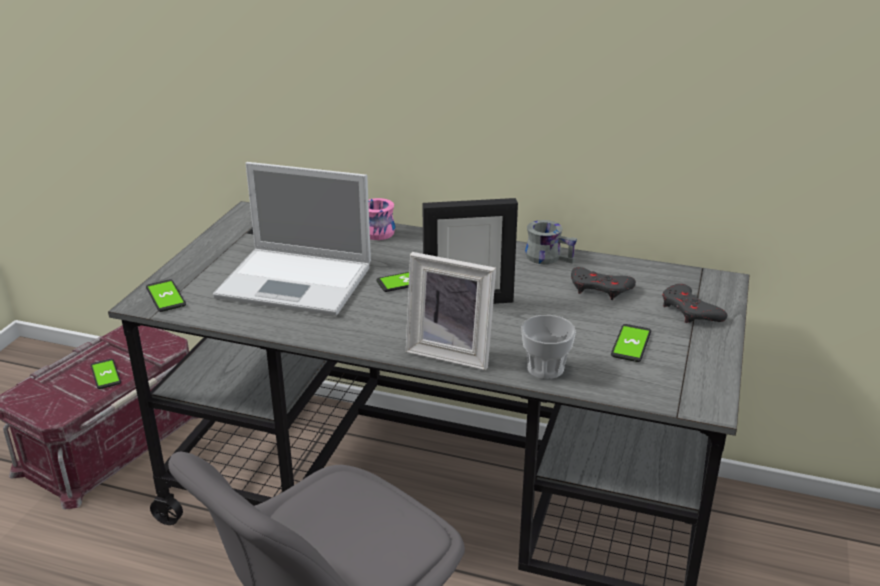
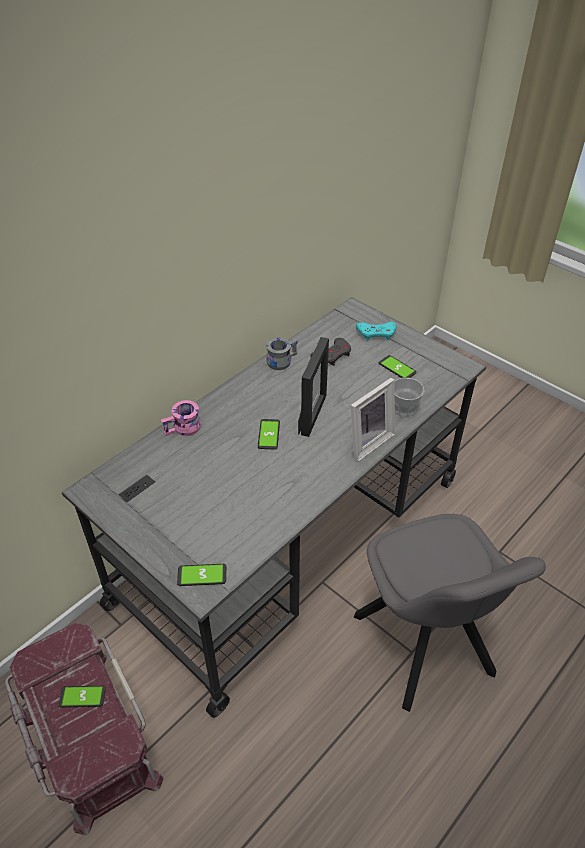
camera: 65 degrees left, 15 degrees up
laptop [213,162,371,316] -> none
grey game controller [662,284,727,323] -> turquoise game controller [356,322,397,341]

